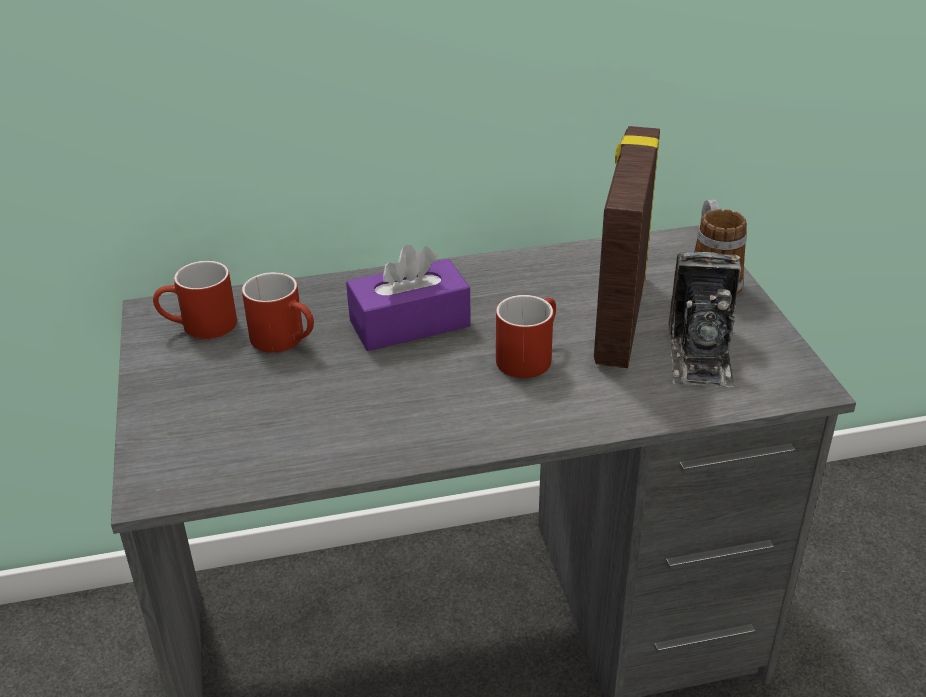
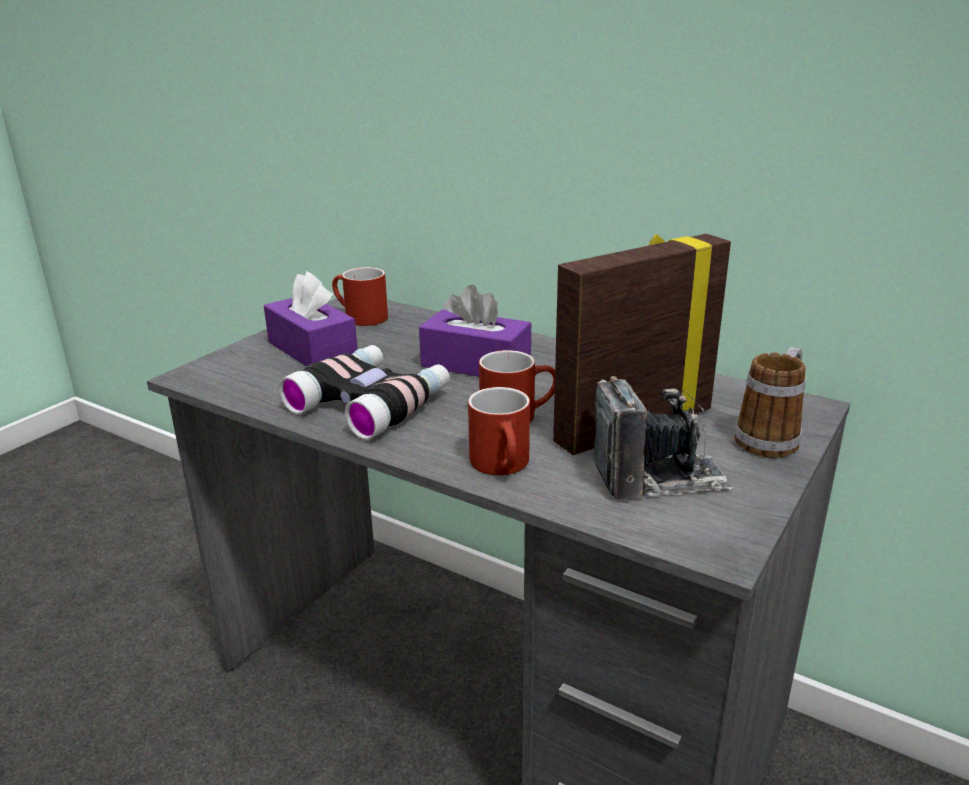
camera: 45 degrees right, 10 degrees down
red mug [242,272,314,352] -> red mug moved to [468,387,530,475]
camera [669,252,741,387] -> camera turned 150 degrees counterclockwise [594,376,733,501]
none -> purple tissue box [264,271,358,367]
none -> binoculars [278,345,450,440]

